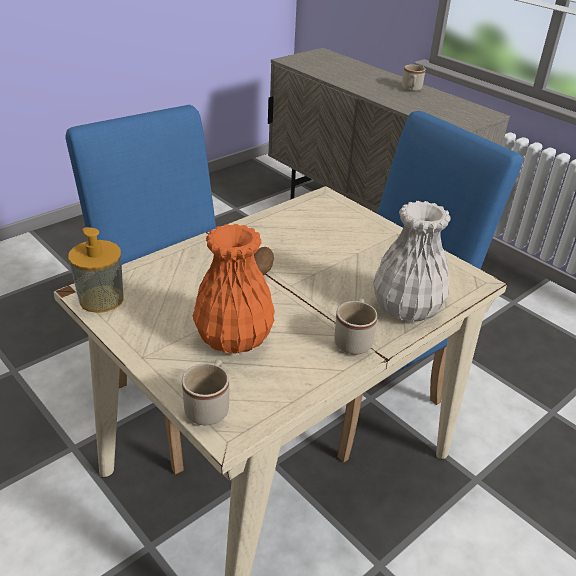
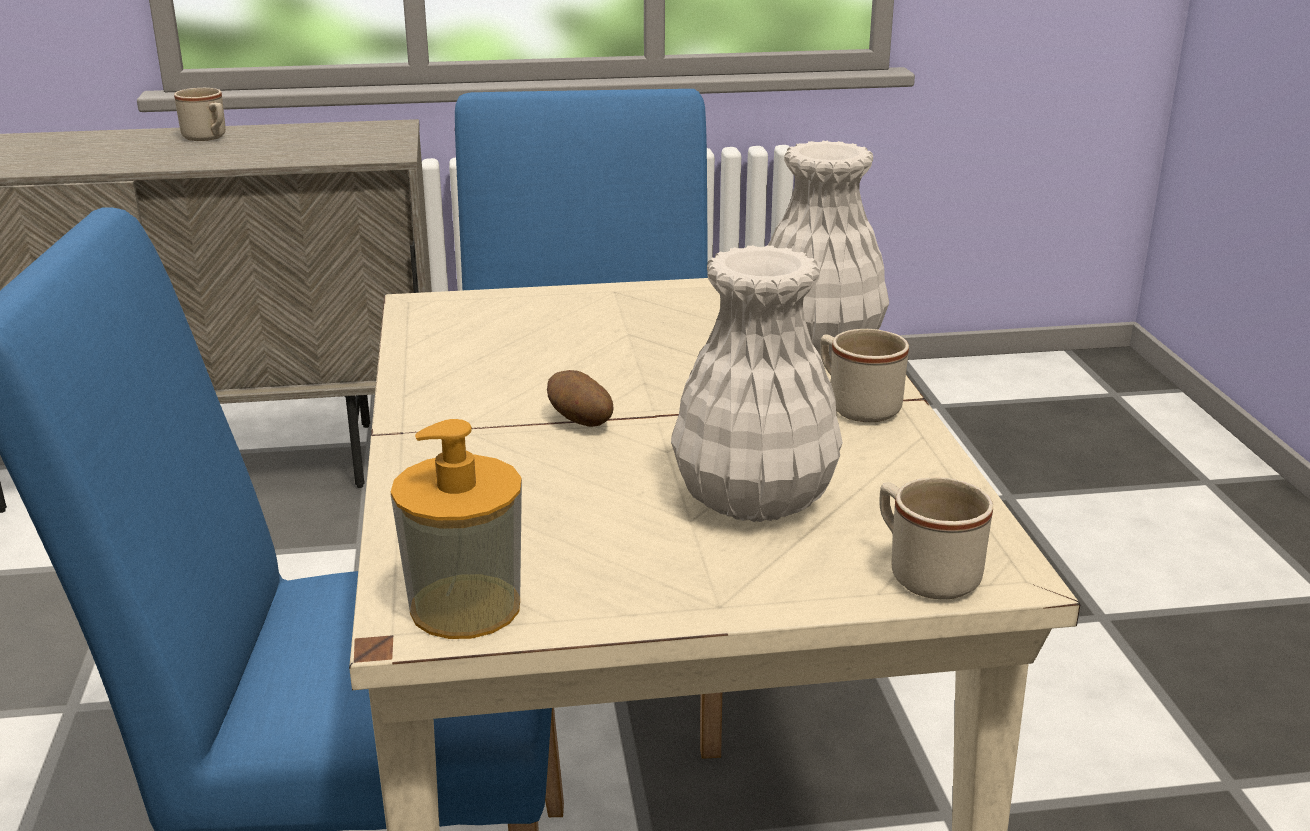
camera: 55 degrees left, 10 degrees down
orange vase [193,224,275,354] -> white vase [671,245,843,522]

